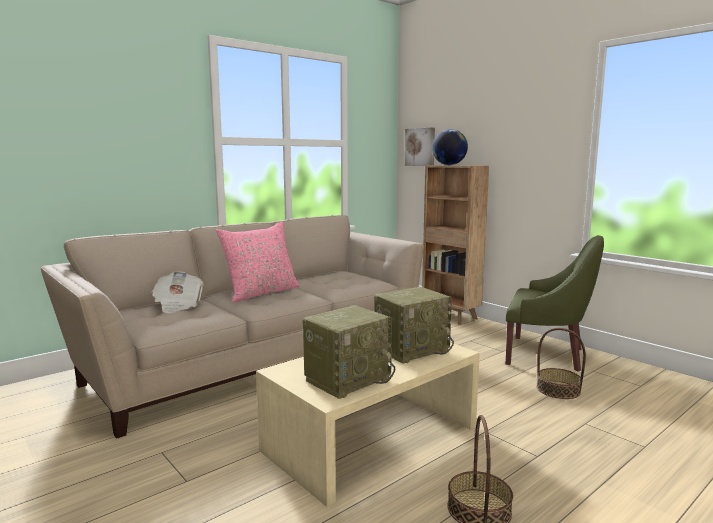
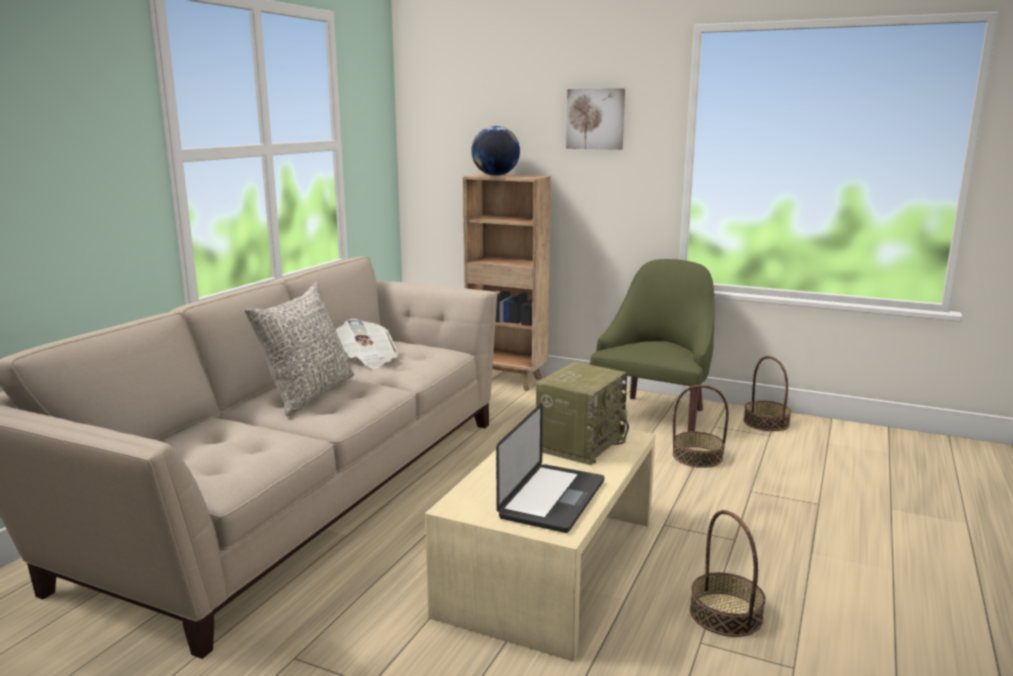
camera: 25 degrees left, 5 degrees up
newspaper [151,271,204,313] -> newspaper moved to [336,319,398,369]
pink pillow [216,222,300,302] -> grey pillow [244,282,354,416]
radio [303,305,395,399] -> laptop [496,403,604,533]
picture [405,127,435,166] -> picture moved to [566,88,625,150]
green armchair [506,235,604,372] -> green armchair turned 60 degrees counterclockwise [590,259,715,432]
none -> basket [743,356,791,431]

